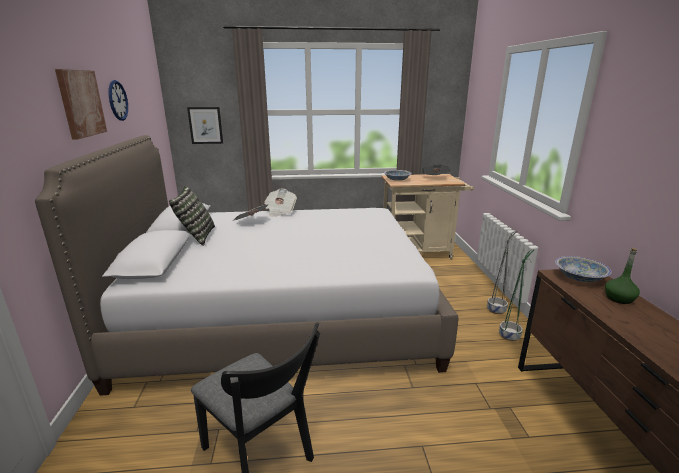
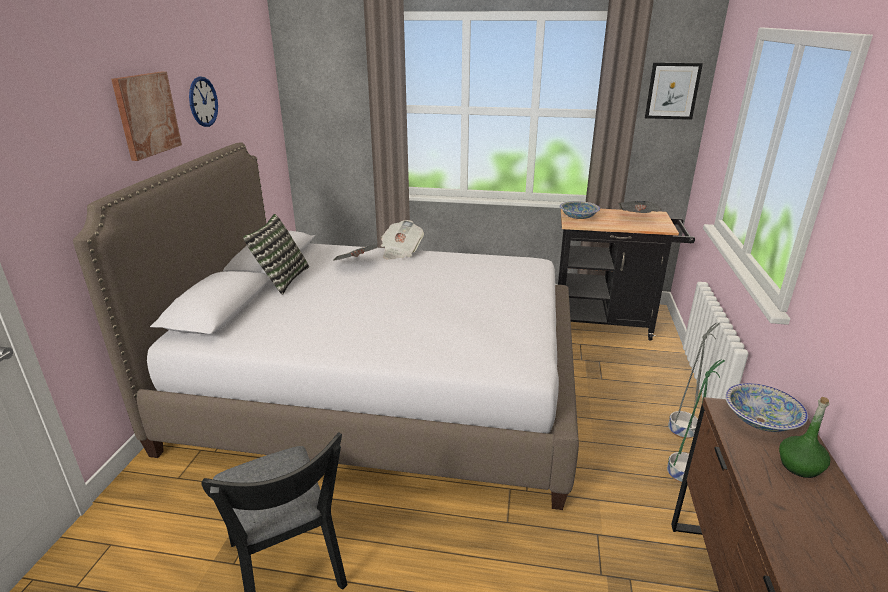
camera: 15 degrees right, 5 degrees up
picture [187,107,223,144] -> picture moved to [645,63,703,120]
beige cart [381,174,474,260] -> black cart [558,209,695,341]

